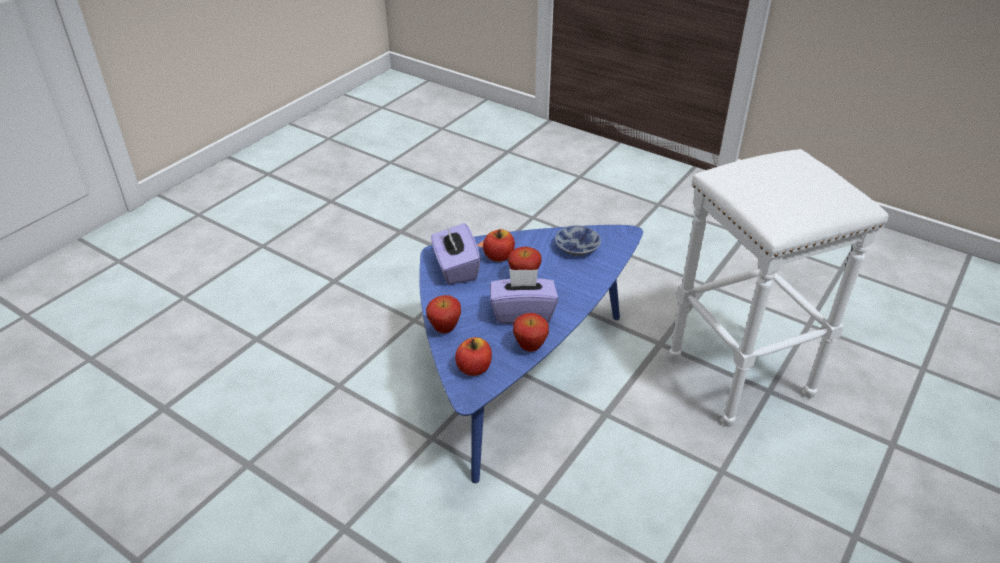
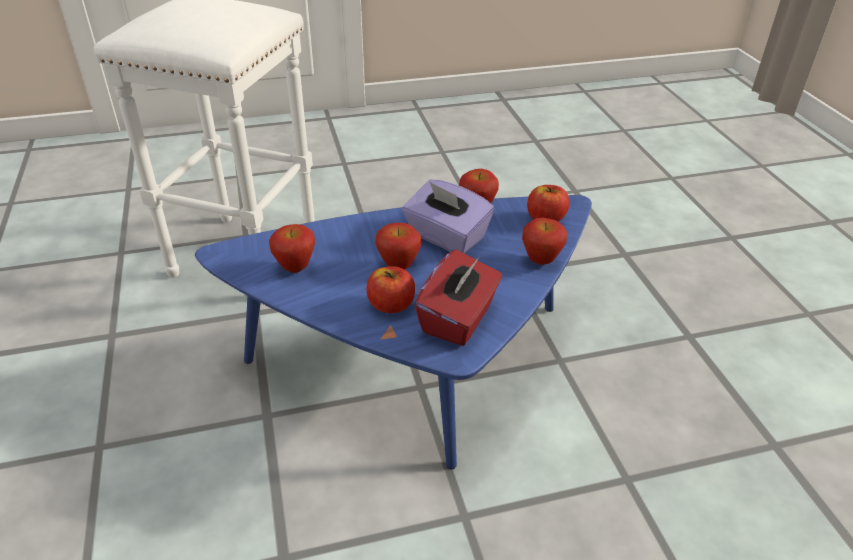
camera: 140 degrees left, 0 degrees up
purple tissue box [431,223,481,285] -> red tissue box [415,250,502,346]
bowl [555,225,601,256] -> apple [269,224,315,273]

